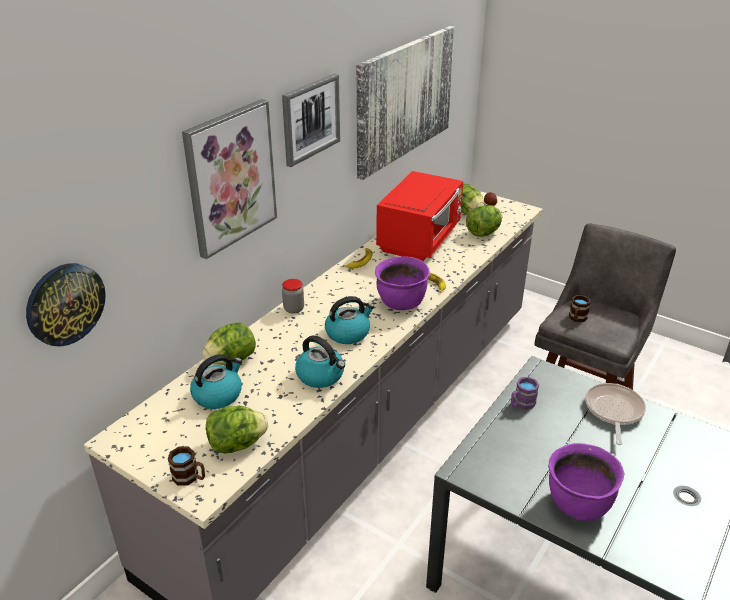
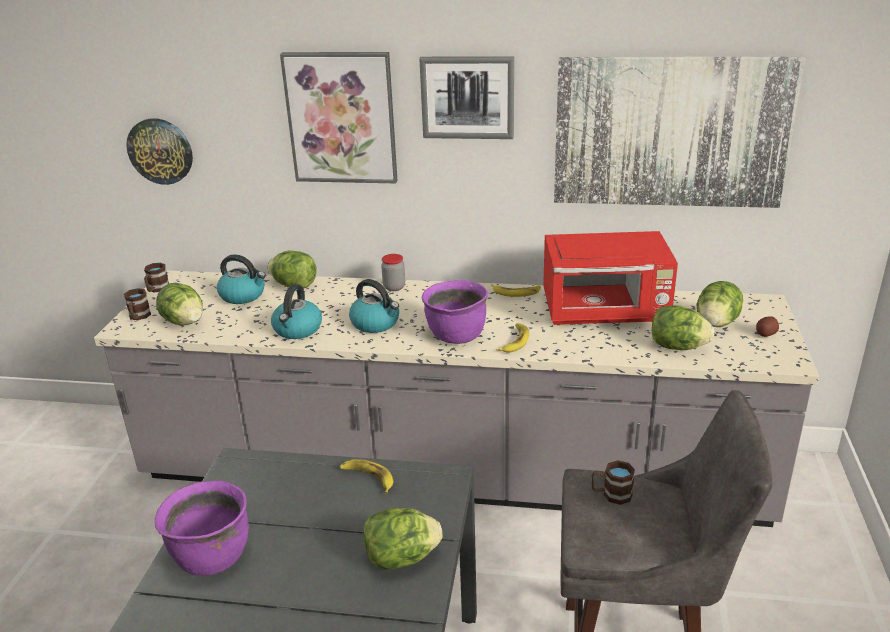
camera: 65 degrees right, 5 degrees down
purple mug [511,377,539,410] -> banana [340,459,393,494]
frying pan [585,383,646,445] -> lettuce [363,508,442,569]
none -> brown mug [144,263,169,292]

